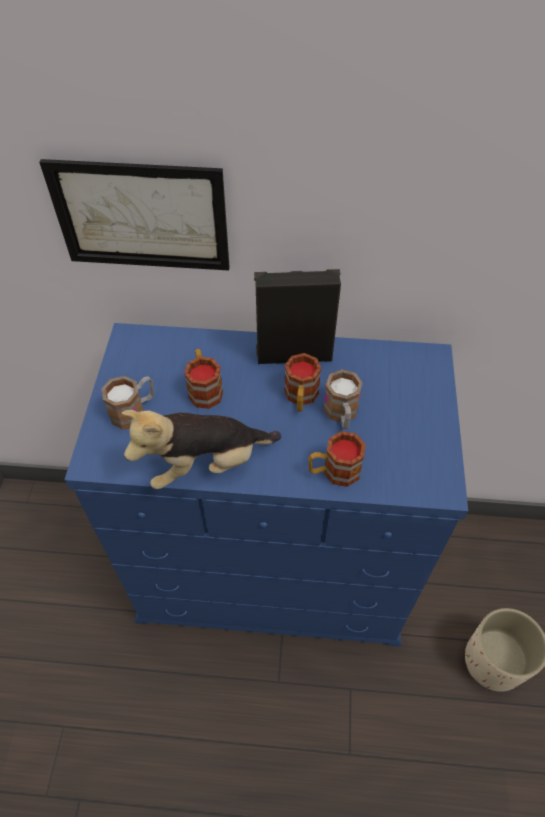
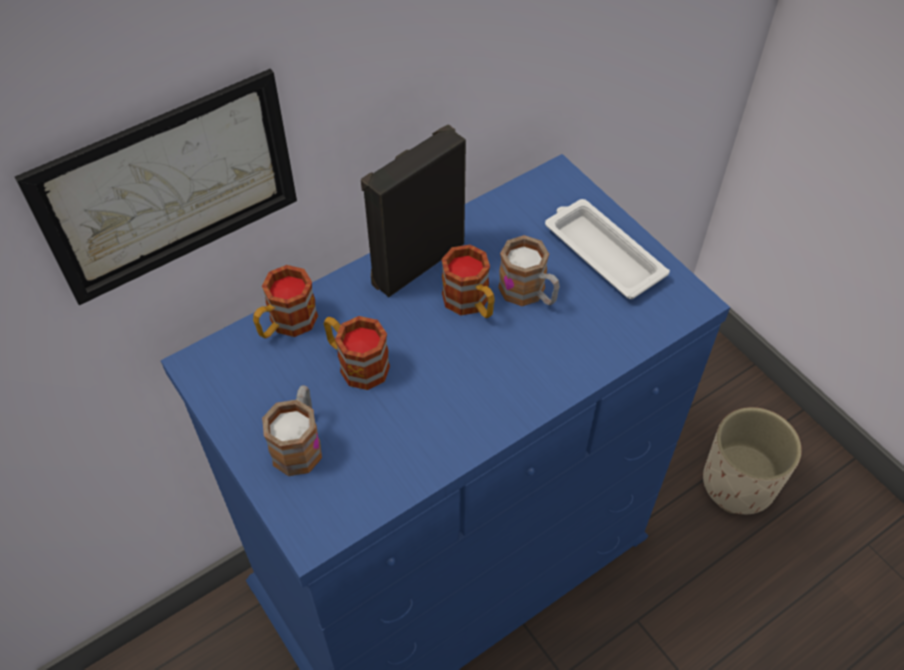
camera: 40 degrees left, 0 degrees up
plush toy [122,410,281,489] -> none
mug [308,431,366,487] -> mug moved to [253,265,318,339]
none -> white tray [545,199,670,299]

